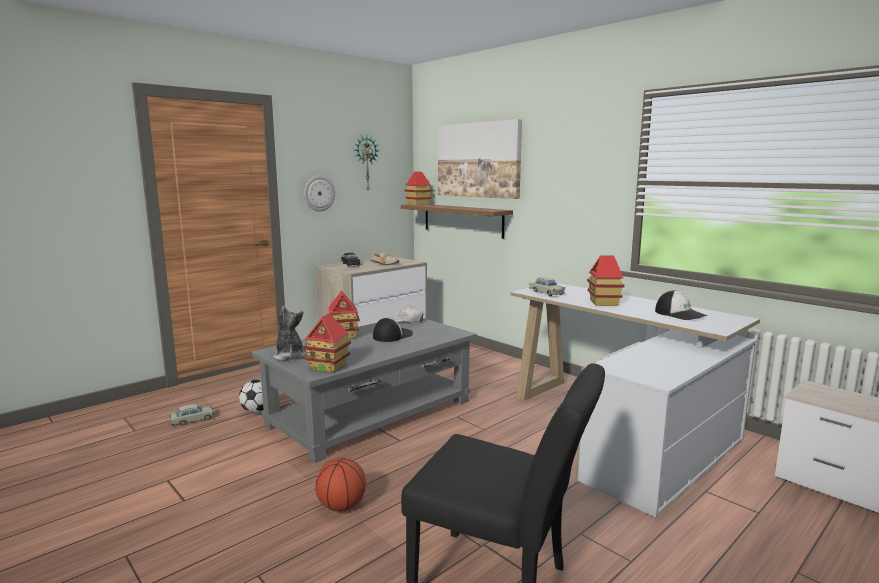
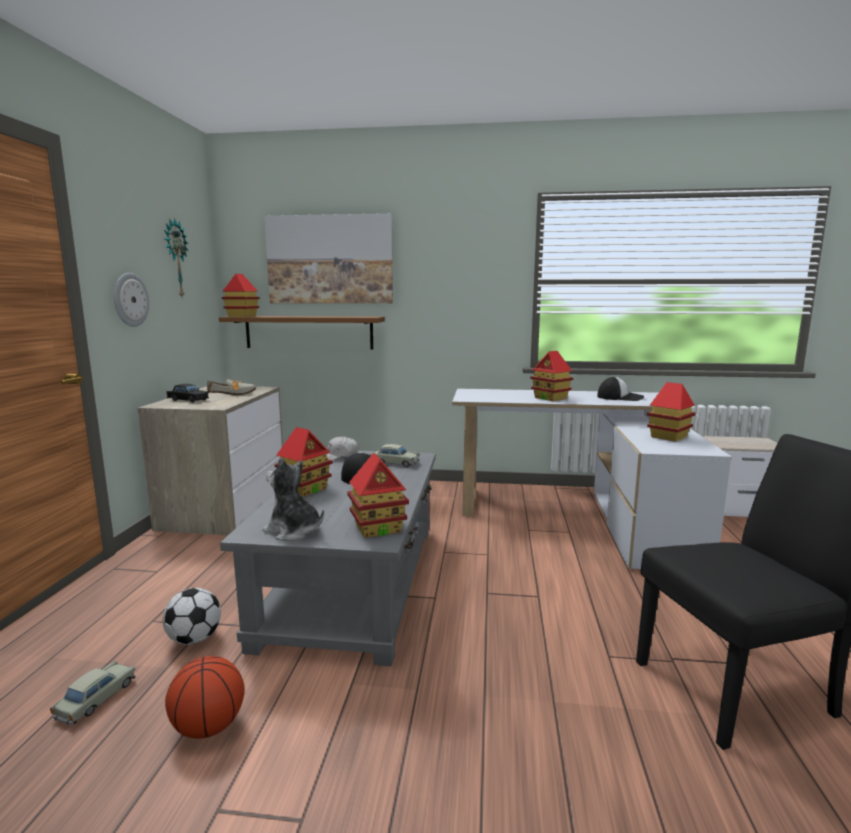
camera: 40 degrees left, 0 degrees up
basketball [315,458,366,511] -> basketball moved to [165,656,245,739]
beige toy car [530,277,565,296] -> beige toy car moved to [370,444,420,467]
none -> toy house [647,382,696,442]

